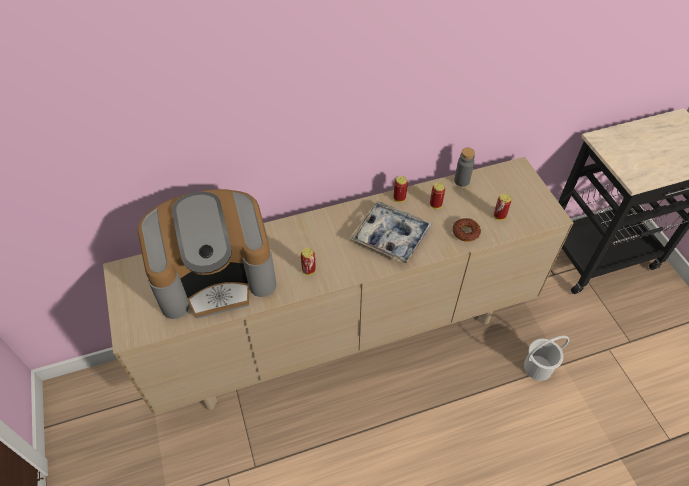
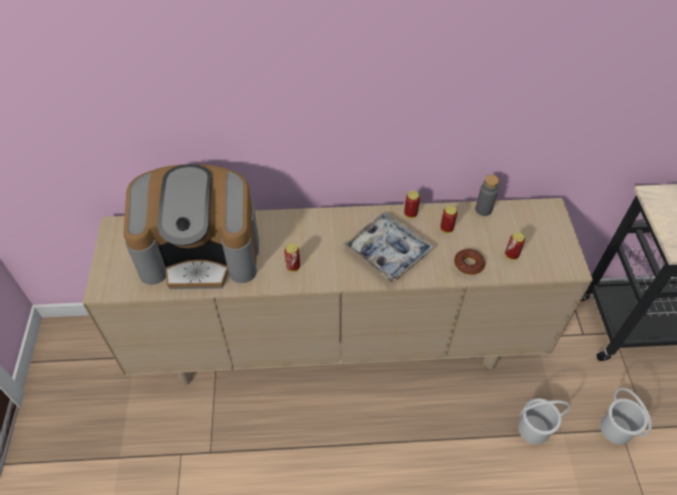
camera: 15 degrees right, 0 degrees up
none -> white bucket [600,388,652,445]

